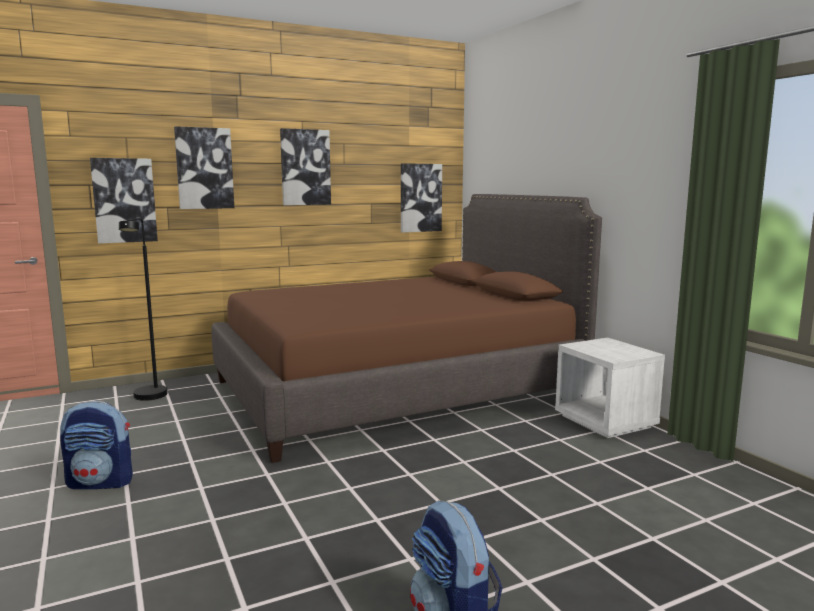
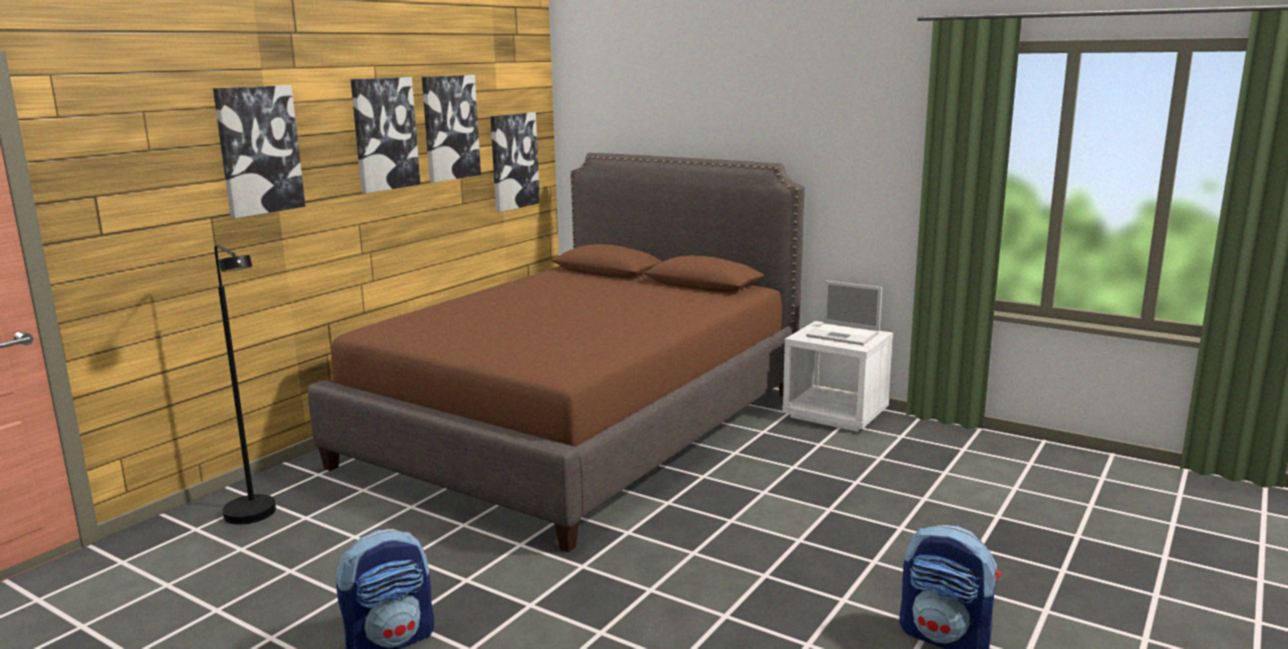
camera: 30 degrees left, 5 degrees up
picture [90,158,158,244] -> picture moved to [422,75,481,183]
none -> laptop [806,280,882,345]

